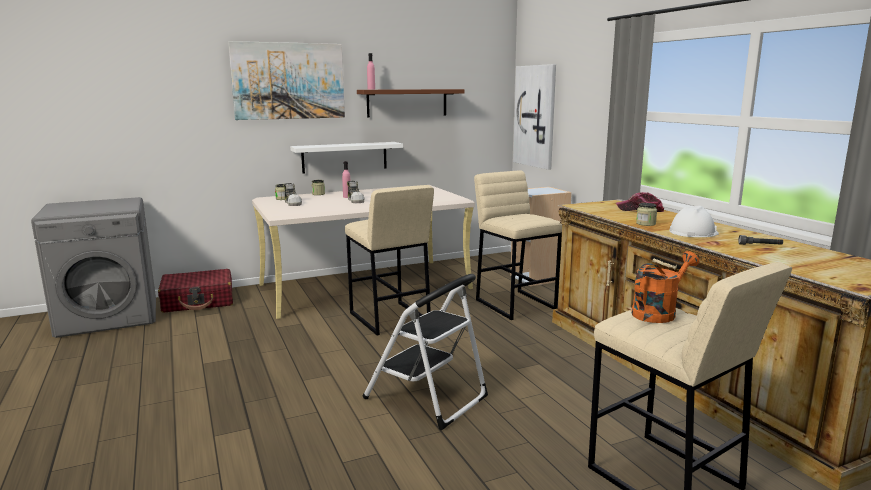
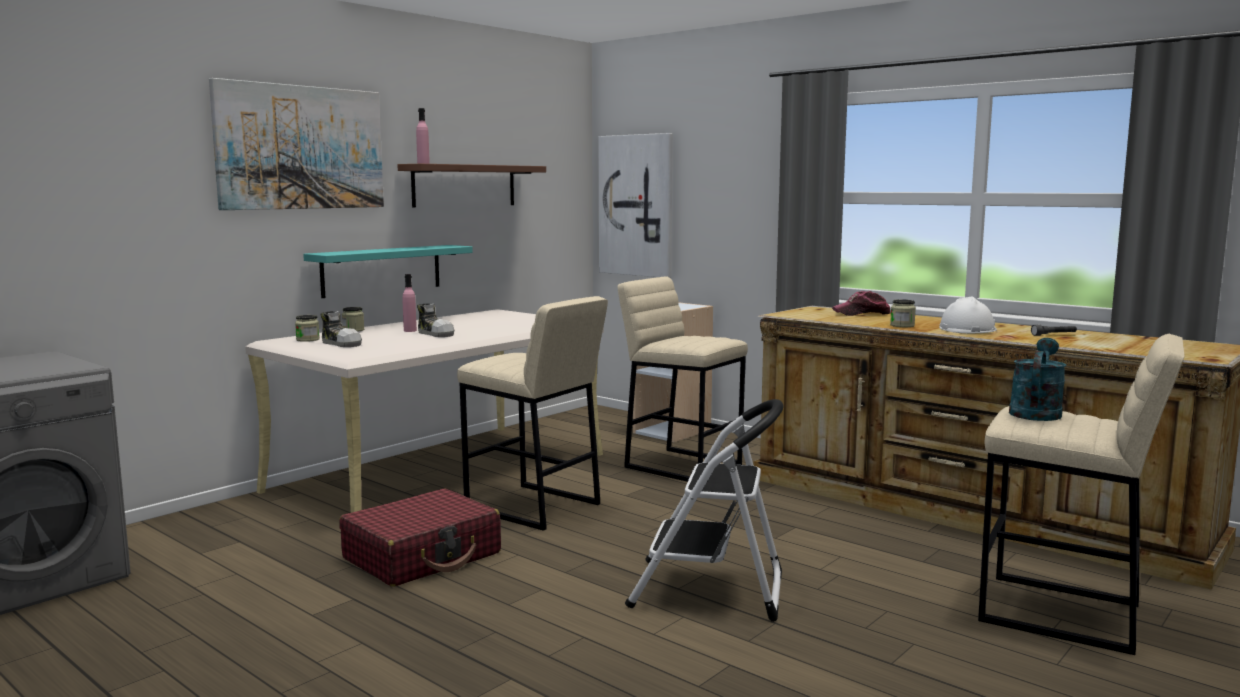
camera: 25 degrees left, 5 degrees down
red suitcase [158,269,233,313] -> red suitcase moved to [339,489,501,587]
white shelf [290,142,403,174] -> turquoise shelf [303,245,473,298]
orange watering can [631,251,699,323] -> turquoise watering can [1009,338,1066,421]

